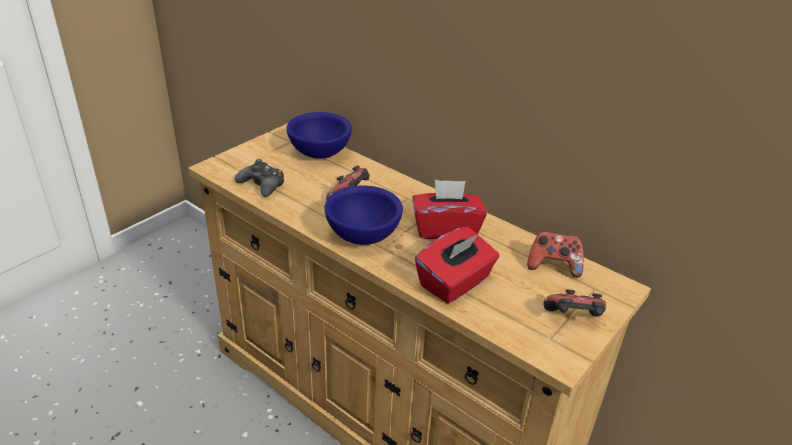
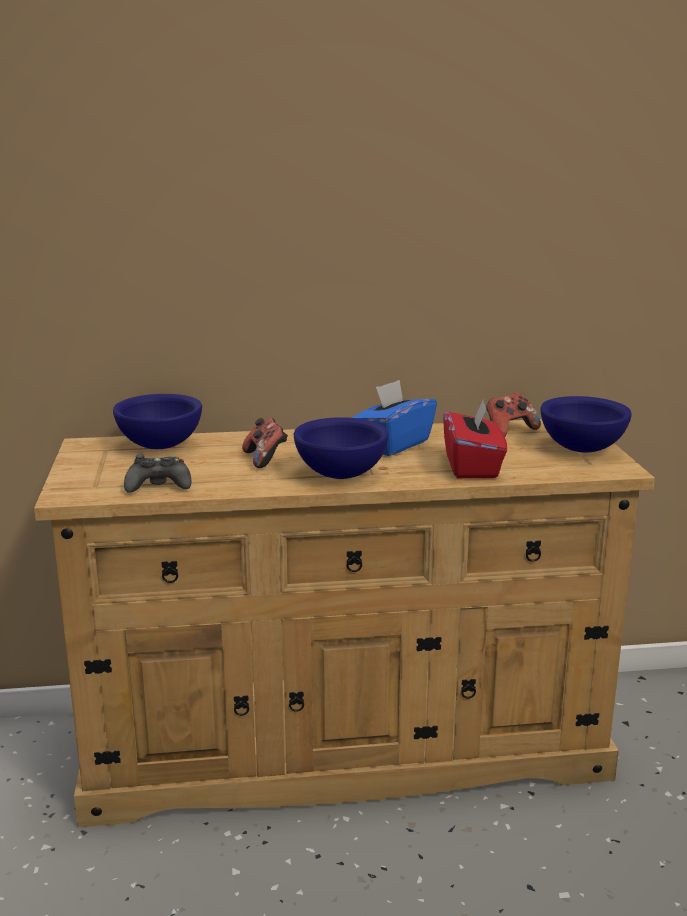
camera: 45 degrees left, 15 degrees down
red tissue box [412,180,487,239] -> blue tissue box [352,380,437,456]
game controller [543,289,606,317] -> blue bowl [540,396,632,453]

